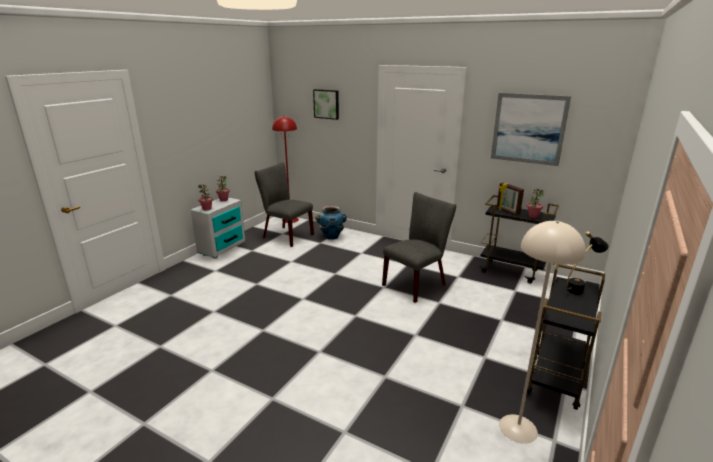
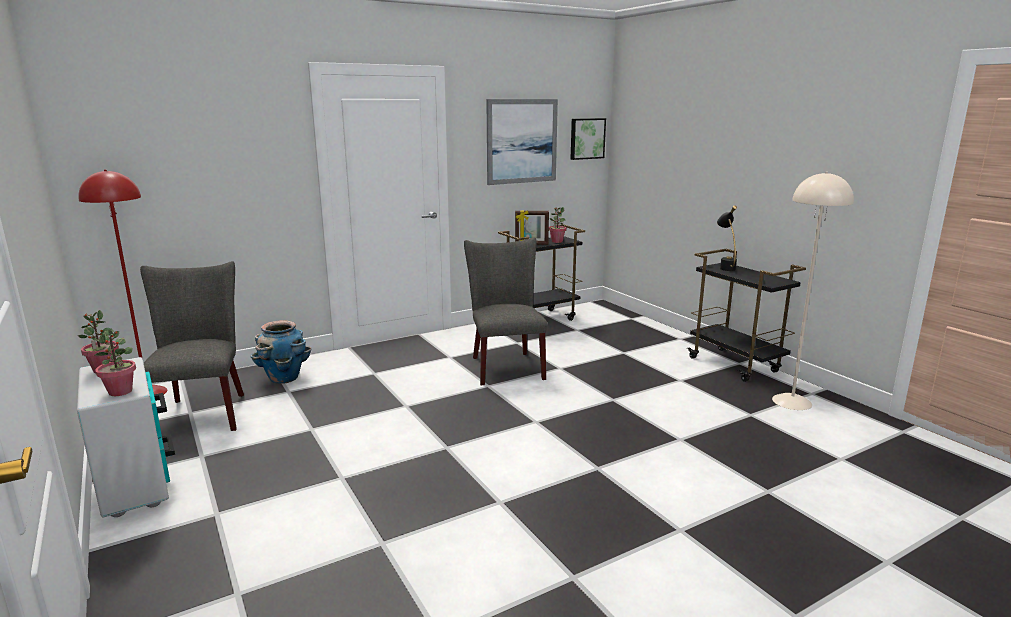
camera: 60 degrees left, 5 degrees down
grey chair [255,162,314,247] -> grey chair turned 105 degrees clockwise [140,261,244,431]
picture [313,89,339,120] -> picture moved to [570,118,606,160]

